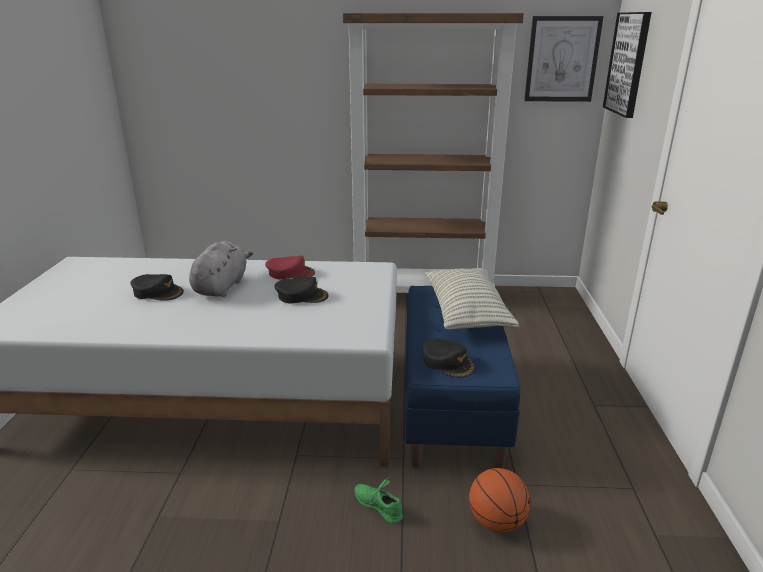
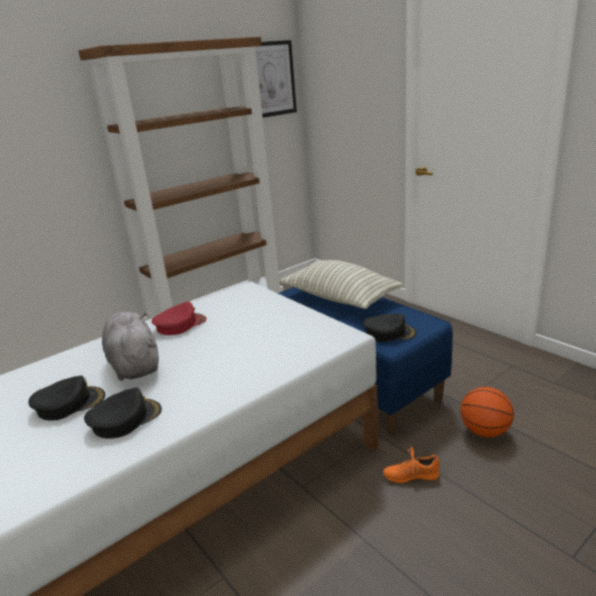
camera: 40 degrees left, 0 degrees up
black cap [274,277,328,304] -> black cap moved to [84,388,162,439]
green shoe [355,477,403,524] -> orange shoe [383,448,440,483]
picture [603,12,652,118] -> none

